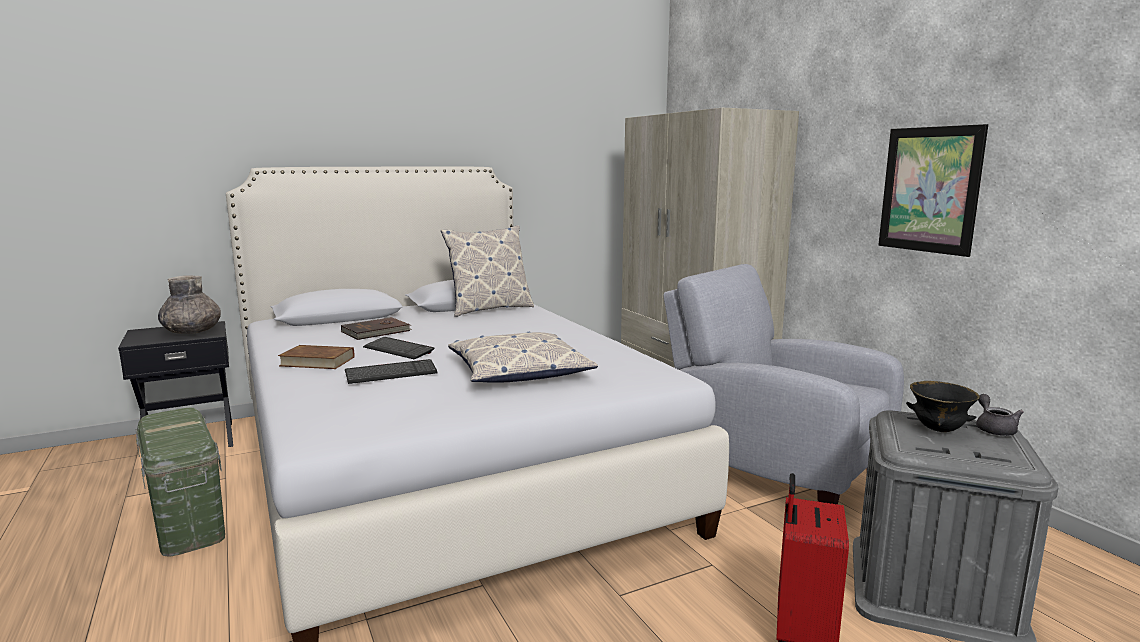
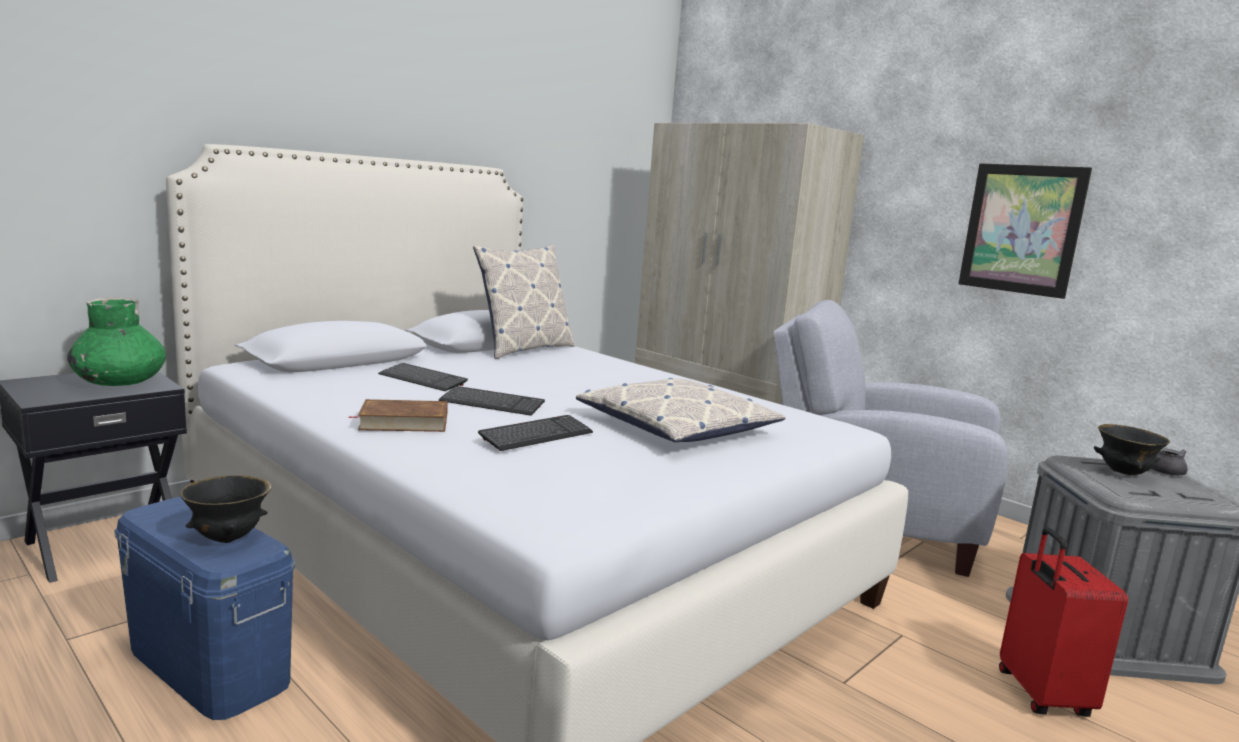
camera: 20 degrees left, 0 degrees up
green storage box [136,407,225,557] -> blue storage box [115,497,295,720]
grey vase [158,275,221,334] -> green vase [67,298,166,386]
brown book [341,317,412,340] -> keyboard [378,363,468,391]
none -> black bowl [180,475,272,543]

